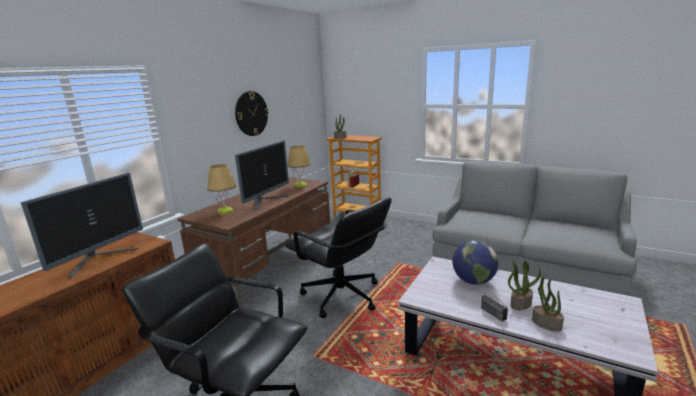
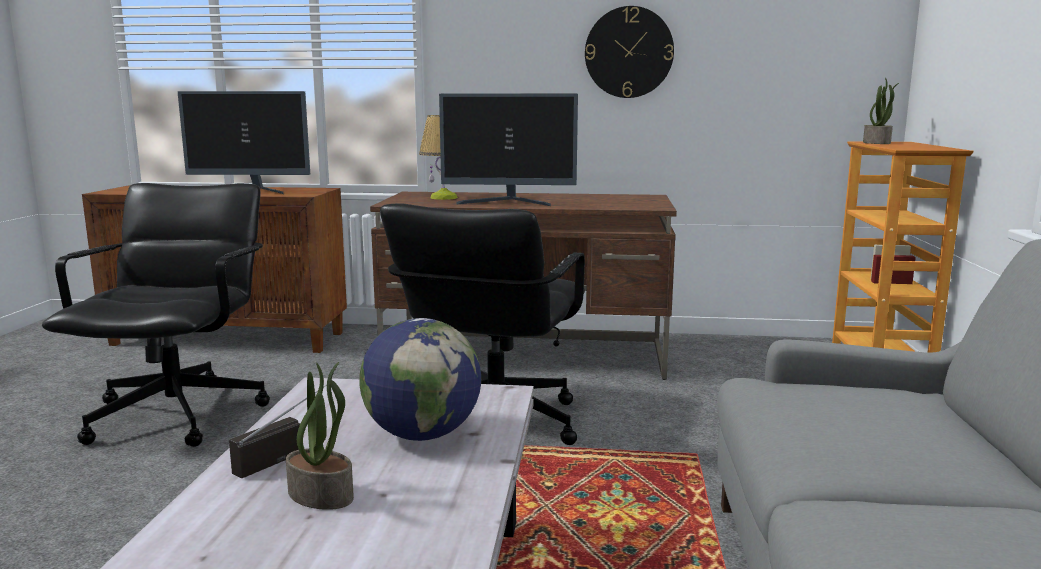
camera: 65 degrees right, 5 degrees down
table lamp [287,145,311,188] -> none
potted plant [532,277,564,331] -> none

